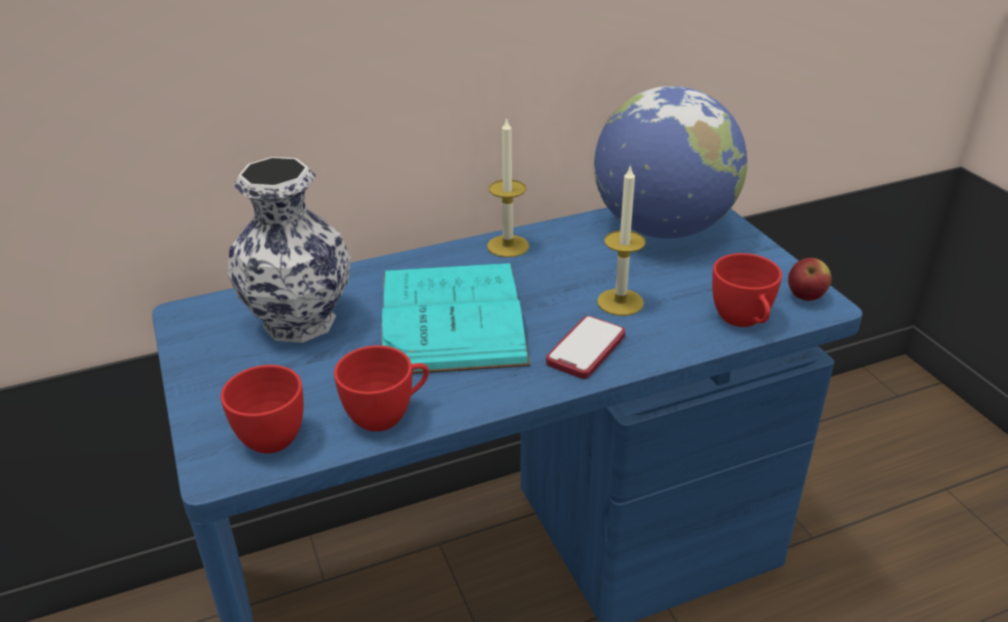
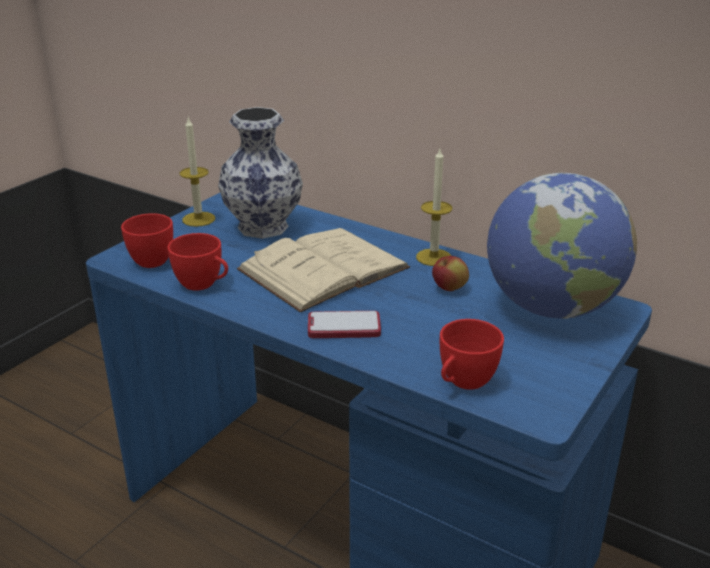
camera: 55 degrees right, 5 degrees down
turquoise book [381,263,530,374] -> beige book [237,228,410,312]
candle [597,164,646,316] -> candle moved to [180,117,215,227]
apple [788,258,832,301] -> apple moved to [432,256,469,291]

